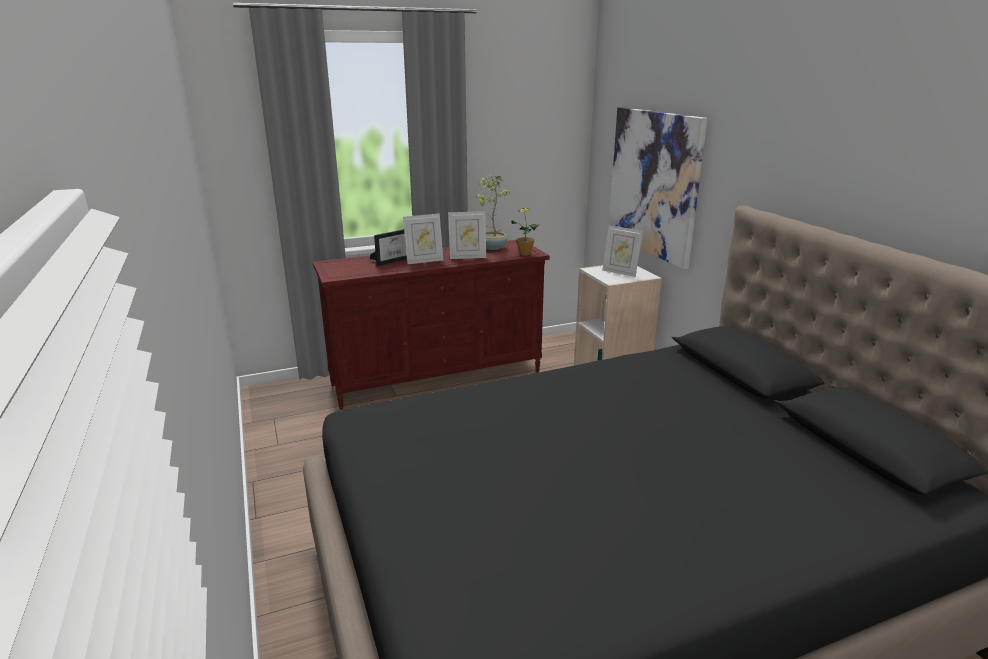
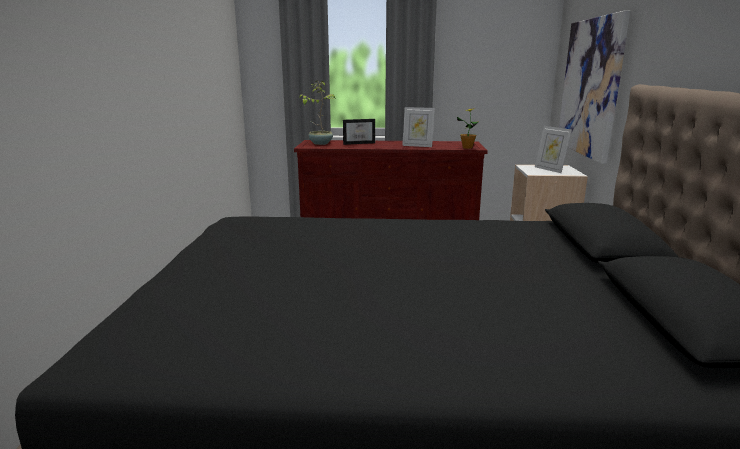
camera: 25 degrees right, 5 degrees down
picture frame [403,213,443,264] -> none
potted plant [476,175,510,250] -> potted plant moved to [299,81,335,145]

